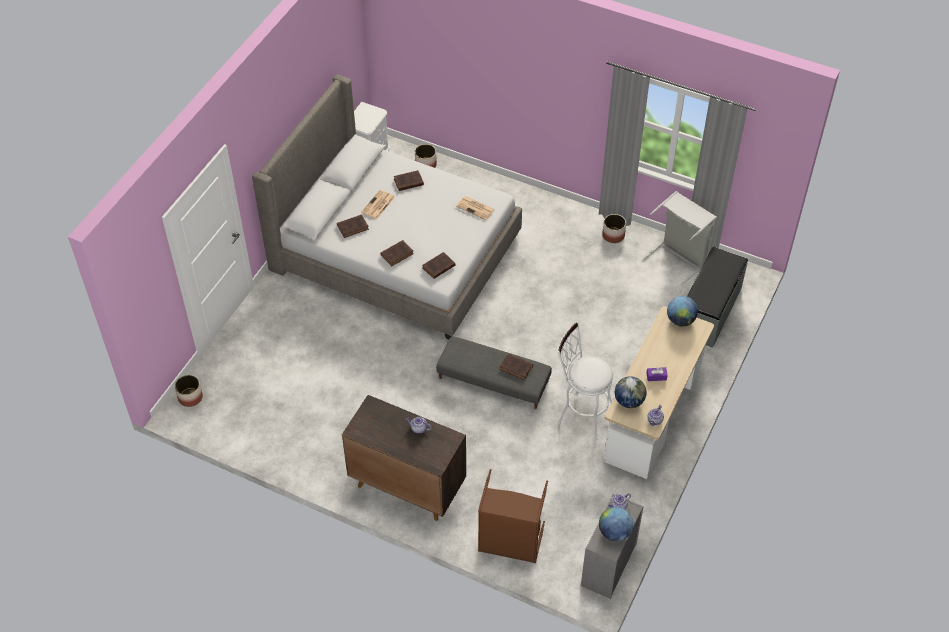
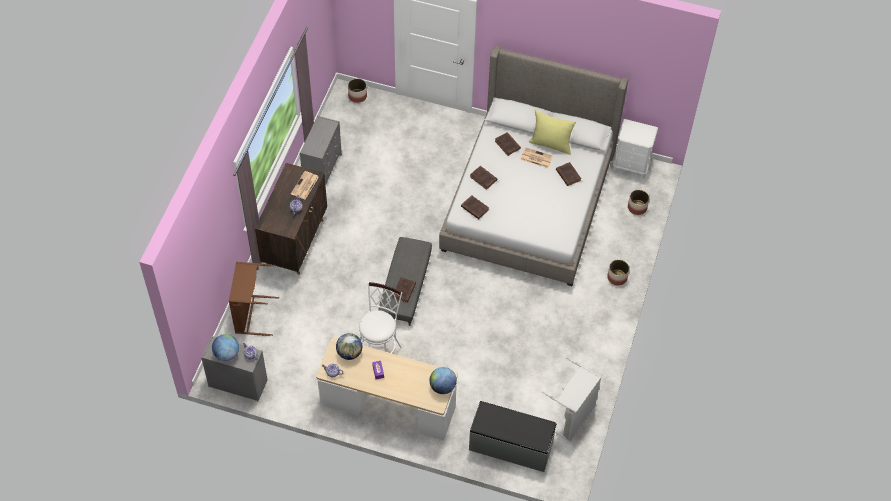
camera: 80 degrees right, 5 degrees up
newspaper [456,196,495,220] -> newspaper moved to [291,171,319,199]
planter [602,214,626,243] -> planter moved to [607,259,629,285]
none -> grey dresser [300,116,342,186]
none -> yellow pillow [529,110,576,155]

